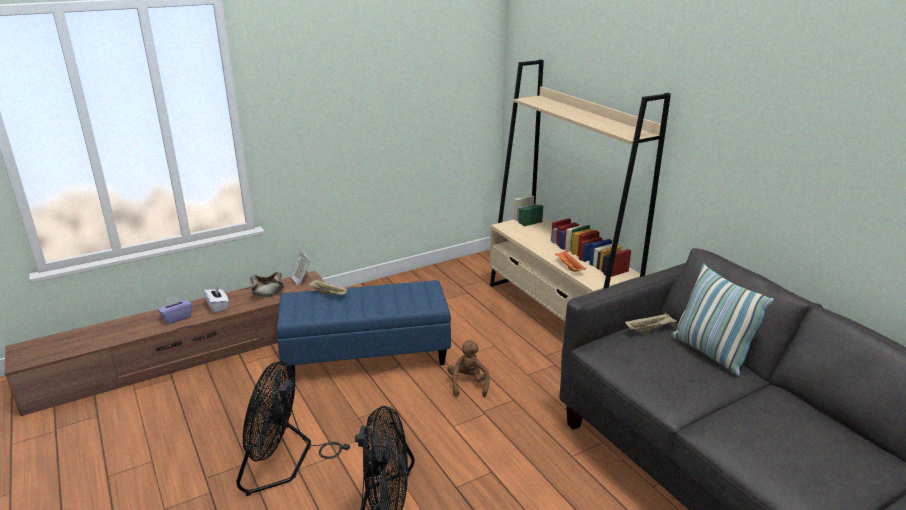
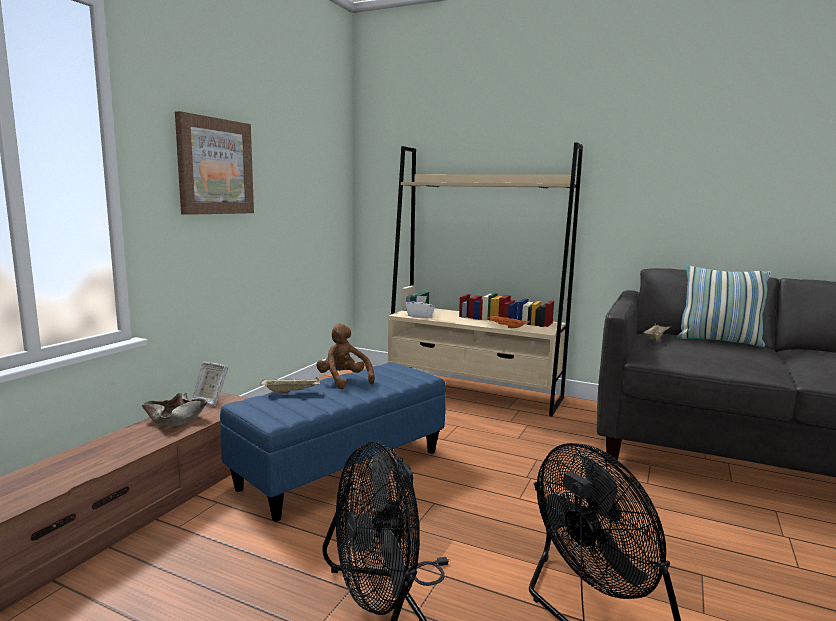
camera: 35 degrees left, 15 degrees down
purple tissue box [158,295,192,324] -> none
white tissue box [204,285,229,313] -> white tissue box moved to [406,295,435,318]
brown plush toy [447,340,490,397] -> brown plush toy moved to [316,323,375,389]
none -> picture [175,111,254,215]

